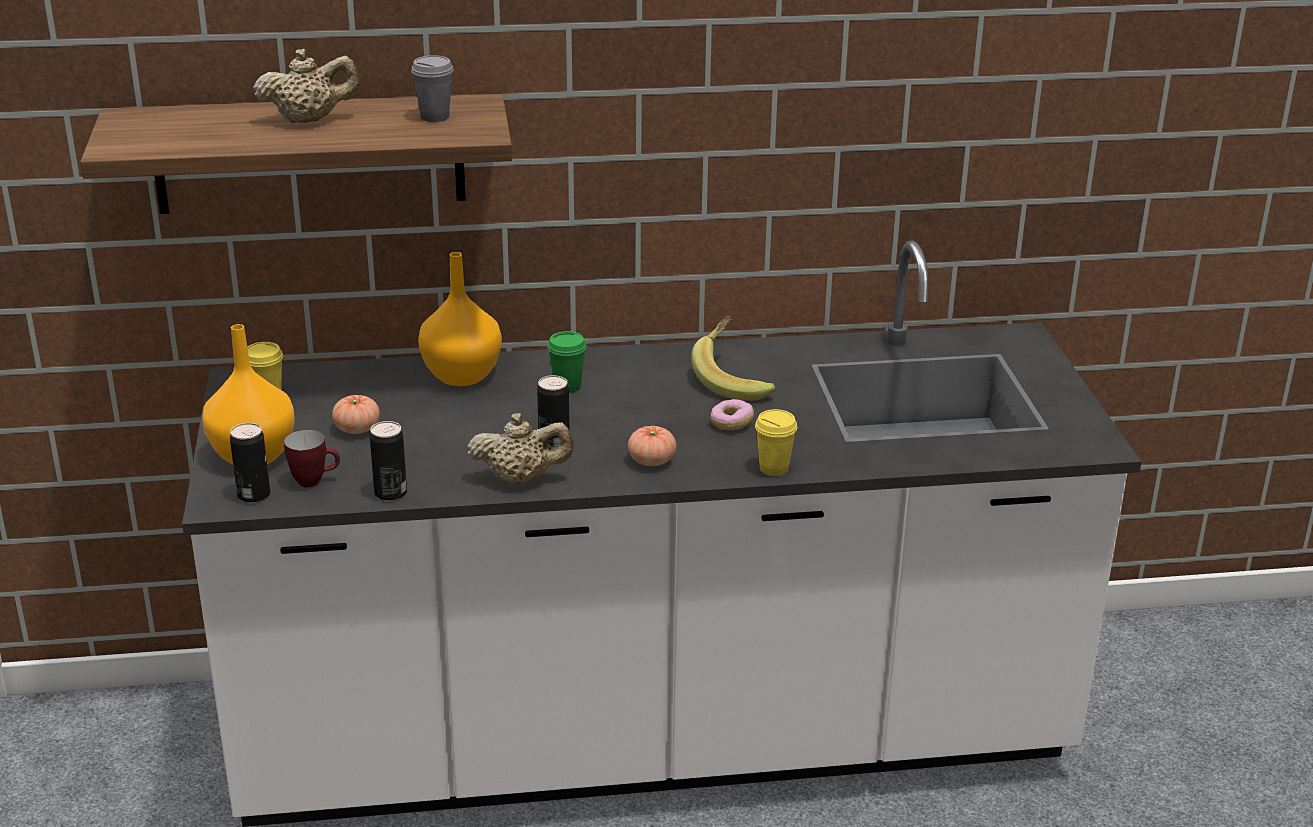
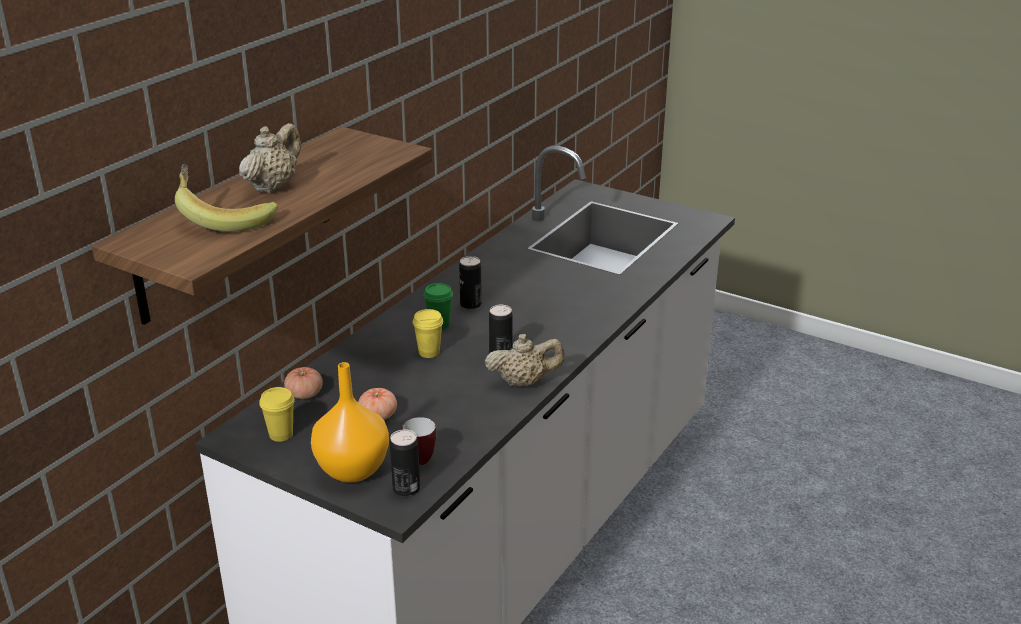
camera: 50 degrees left, 0 degrees up
can [370,421,407,501] -> can moved to [459,256,482,309]
grey cup [411,55,454,122] -> none
orange vase [418,252,502,386] -> none
beige teapot [467,413,574,484] -> beige teapot turned 45 degrees clockwise [485,334,564,387]
tomato [628,426,676,466] -> tomato moved to [284,367,323,399]
banana [691,316,776,401] -> banana moved to [175,164,278,232]
donut [711,399,754,430] -> none
yellow cup [755,409,797,476] -> yellow cup moved to [412,309,443,358]

